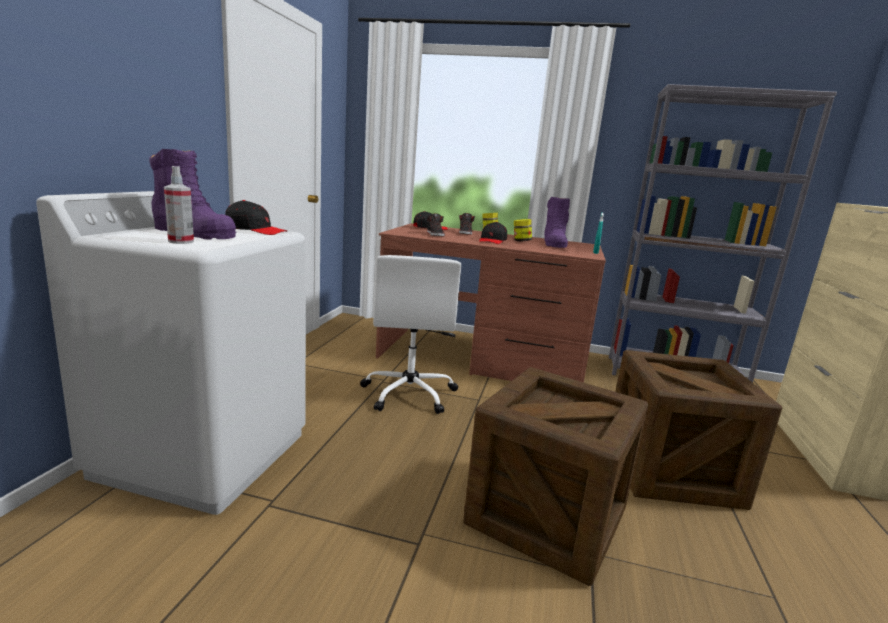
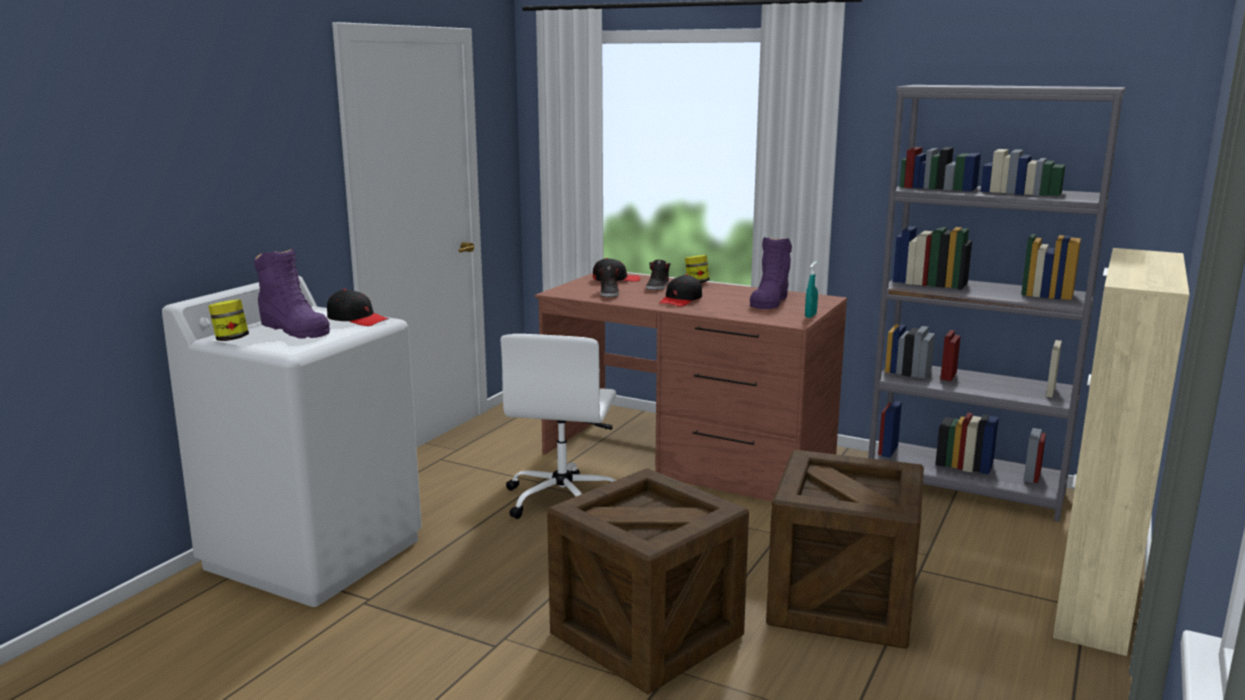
camera: 15 degrees right, 0 degrees up
spray bottle [164,166,194,244] -> none
jar [514,219,532,241] -> jar moved to [208,299,249,341]

